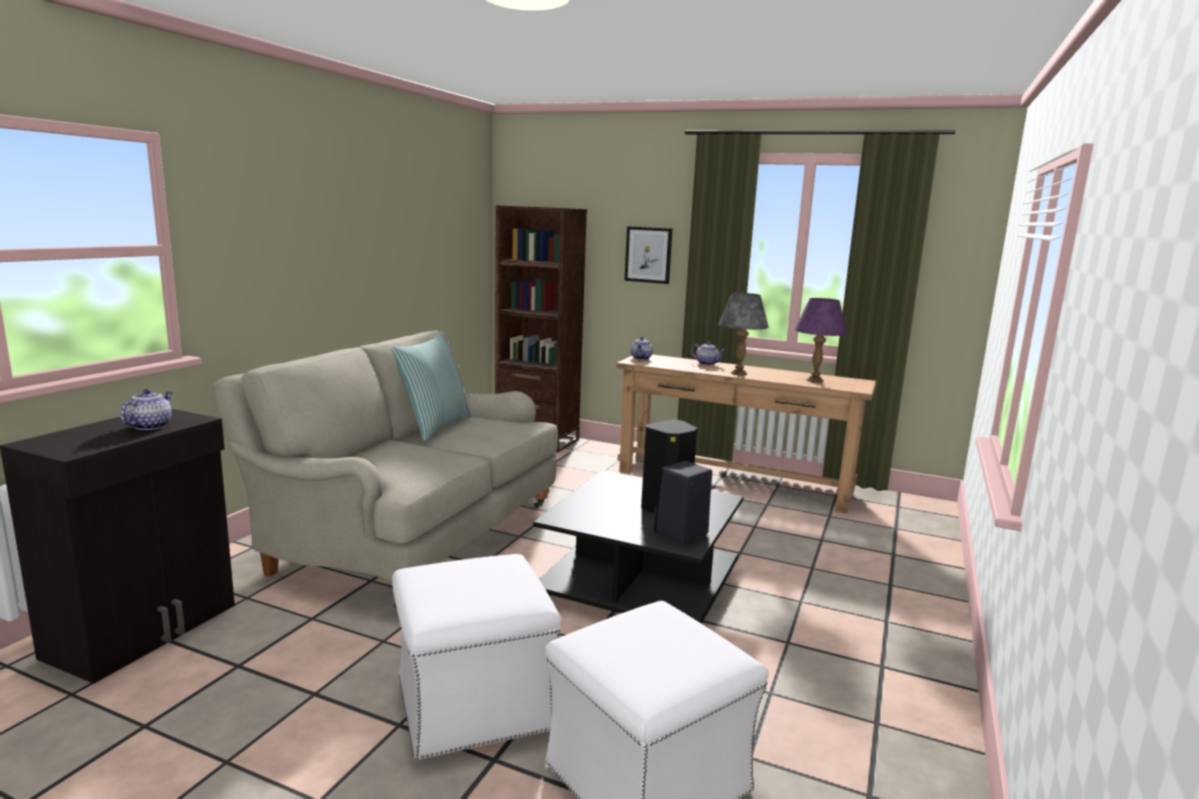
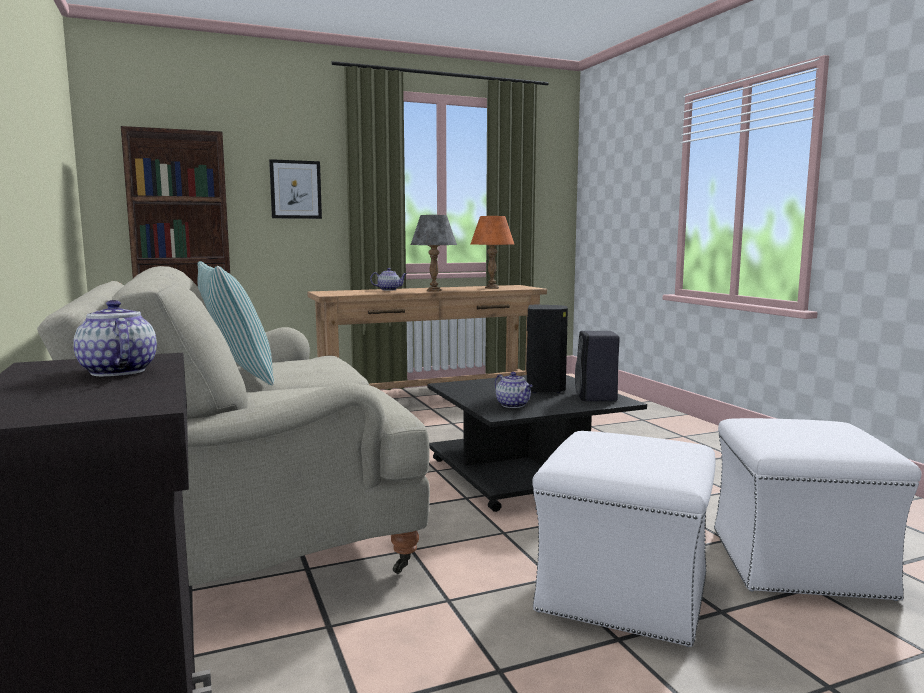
camera: 45 degrees left, 5 degrees down
teapot [630,337,653,360] -> teapot moved to [495,372,533,408]
purple table lamp [794,298,847,383] -> orange table lamp [471,216,514,289]

